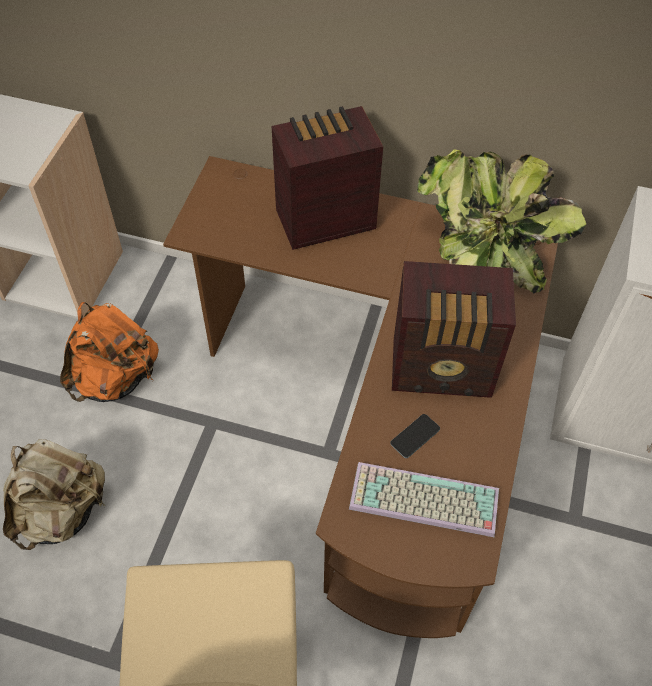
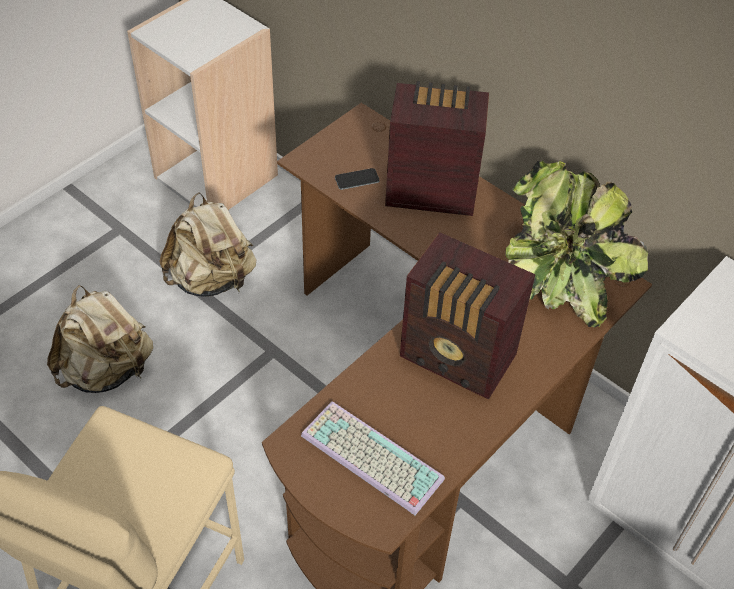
camera: 25 degrees right, 5 degrees down
orange backpack [60,302,159,402] -> beige backpack [159,192,256,297]
phone [390,414,440,458] -> phone moved to [335,168,380,190]

